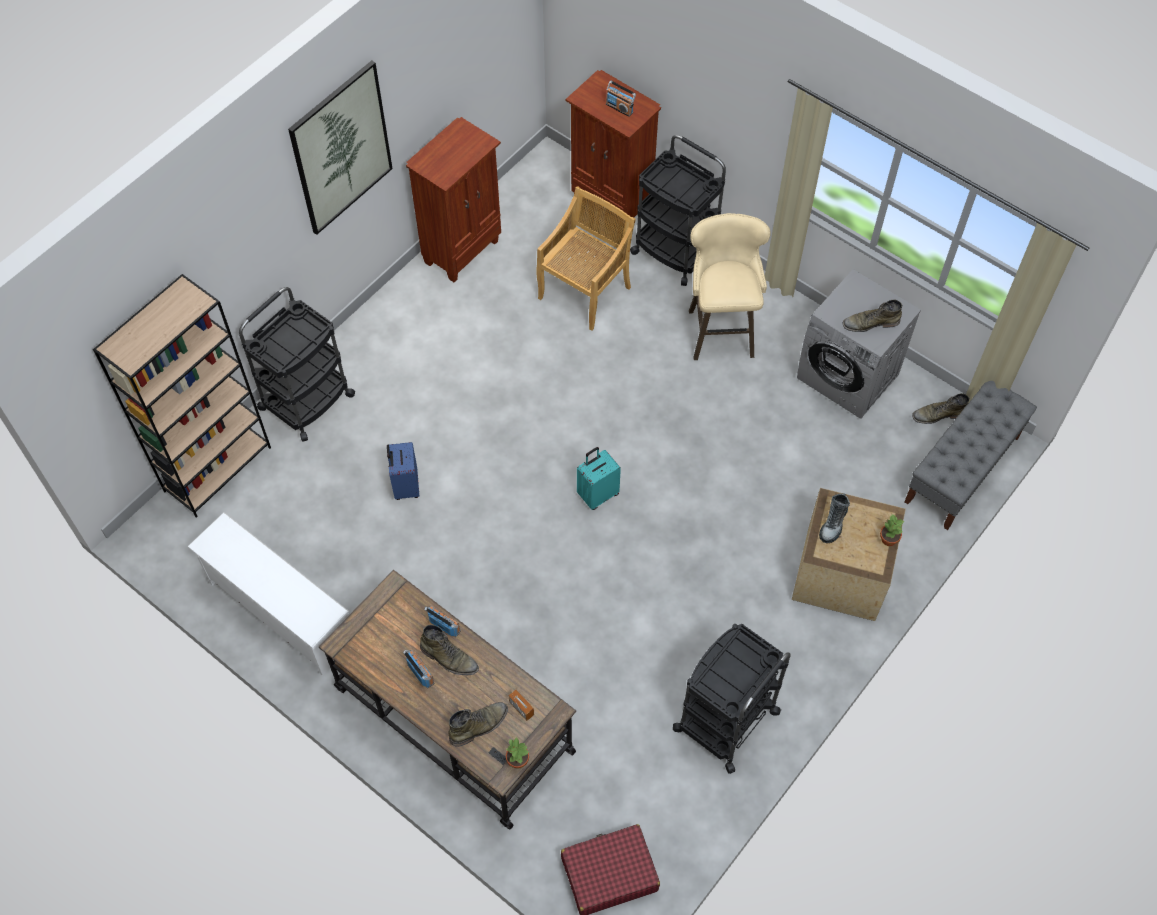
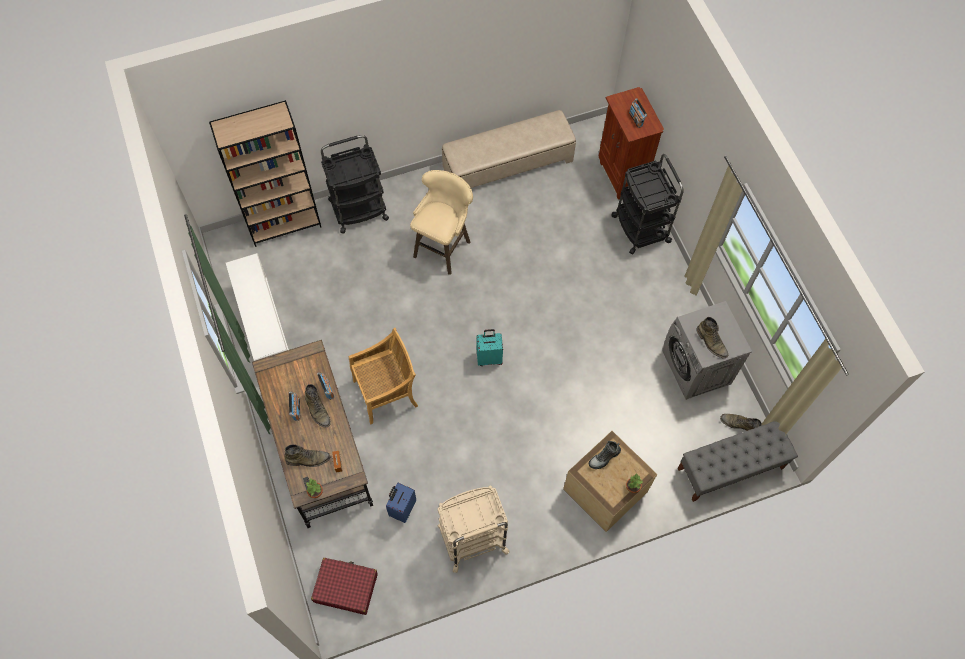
camera: 30 degrees right, 5 degrees up
picture [288,60,393,235] -> none
blue suitcase [387,442,419,500] -> blue suitcase moved to [386,483,416,523]
brown cabinet [406,117,501,282] -> beige bench [442,110,576,188]
beige chair [536,186,636,331] -> beige chair moved to [349,328,418,425]
black cart [673,624,791,774] -> beige cart [438,486,510,573]
beige stool [689,213,771,360] -> beige stool moved to [410,170,473,275]
green boot [843,299,902,332] -> green boot turned 150 degrees counterclockwise [696,317,728,358]

